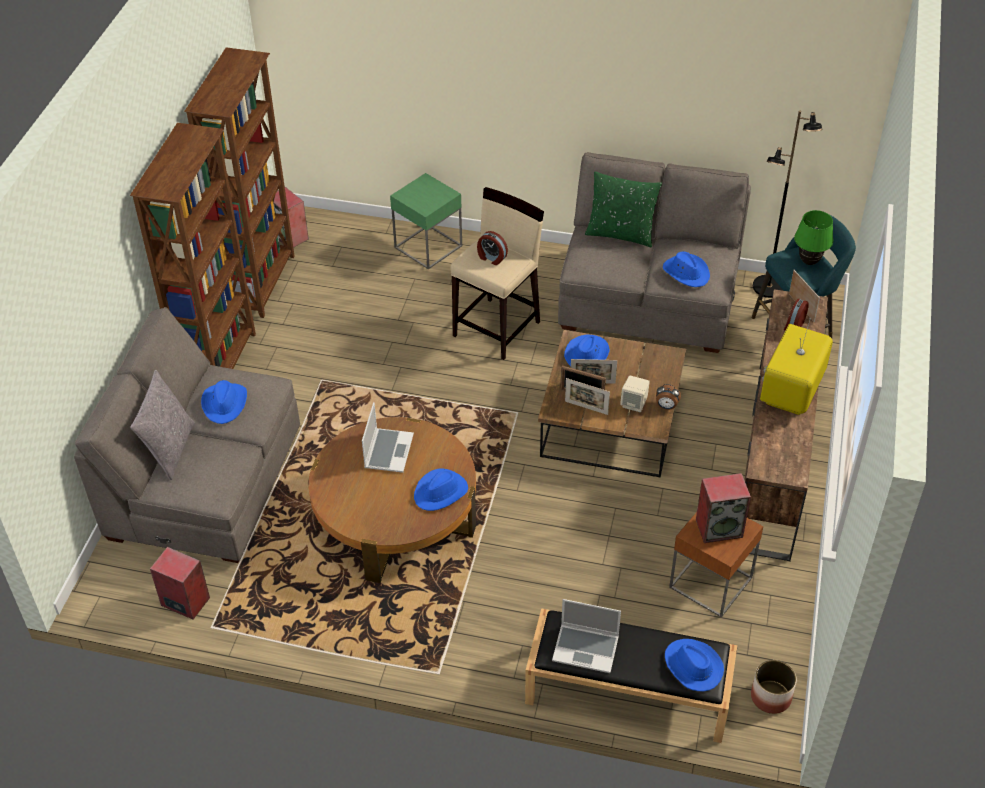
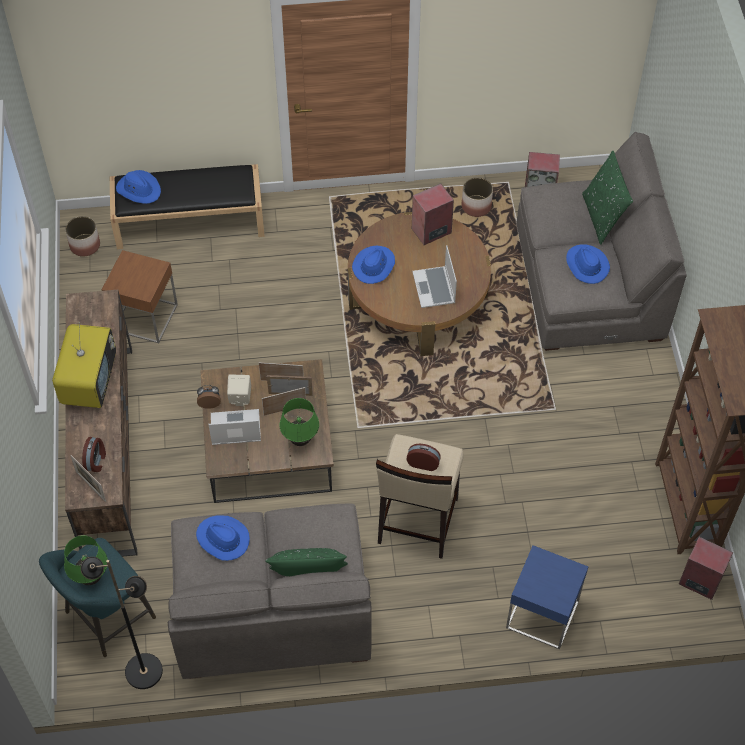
camera: 160 degrees right, 10 degrees up
brown bookcase [130,123,256,369] -> none
grey pillow [130,370,195,480] -> green pillow [582,151,633,245]
green side table [390,173,462,269] -> blue side table [506,545,588,649]
laptop [552,599,621,673] -> laptop moved to [209,409,261,445]
blue hat [564,335,610,366] -> green table lamp [280,398,319,446]
speaker [696,473,751,543] -> speaker moved to [412,183,454,245]
none -> planter [462,177,493,217]

